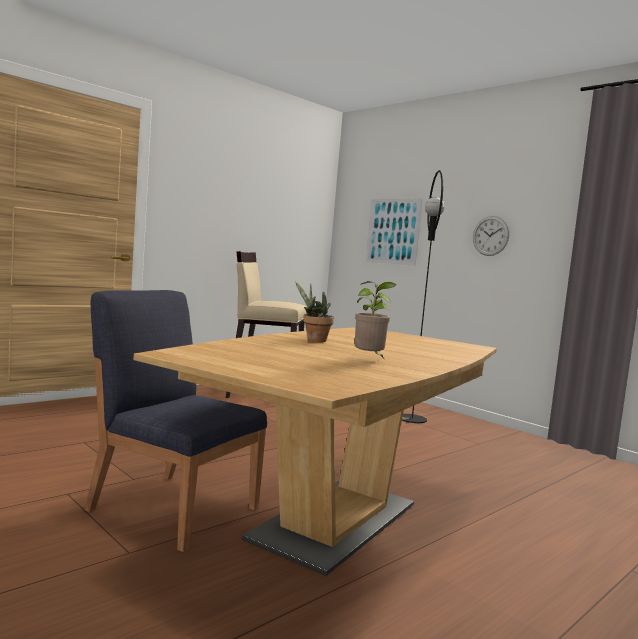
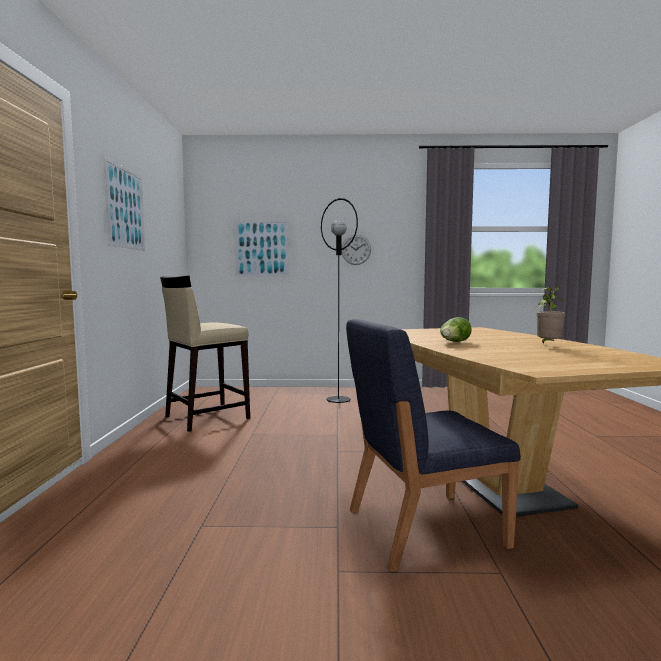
camera: 45 degrees left, 0 degrees up
potted plant [295,282,334,342] -> lettuce [440,317,472,342]
none -> picture [103,157,145,251]

